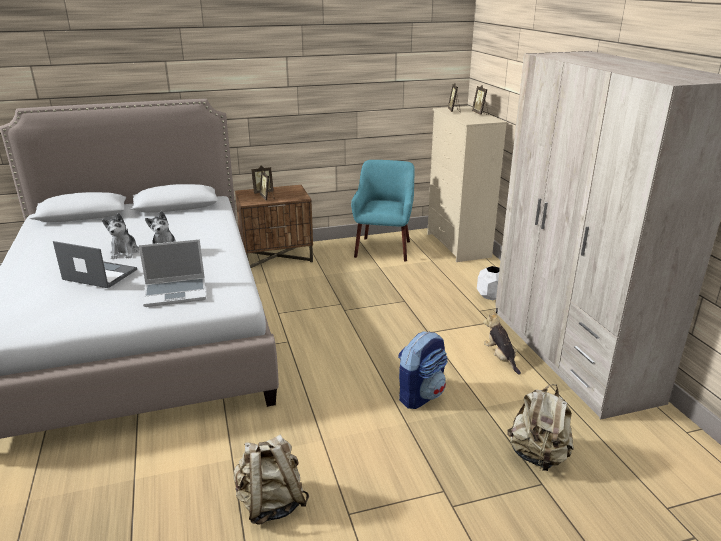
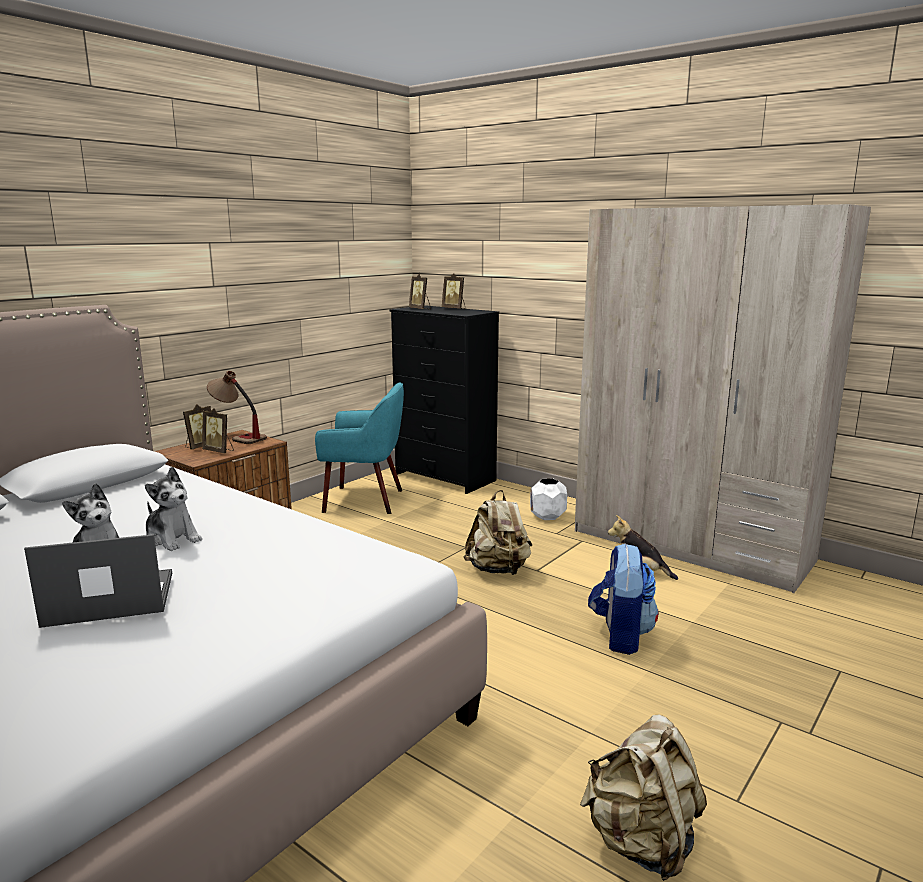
camera: 35 degrees left, 10 degrees down
laptop [139,239,206,307] -> none
turquoise armchair [351,160,415,262] -> turquoise armchair turned 120 degrees clockwise [315,383,404,514]
beige dresser [427,106,507,262] -> black dresser [390,305,499,494]
beige backpack [507,384,574,471] -> beige backpack moved to [464,490,532,575]
none -> table lamp [207,371,267,444]

